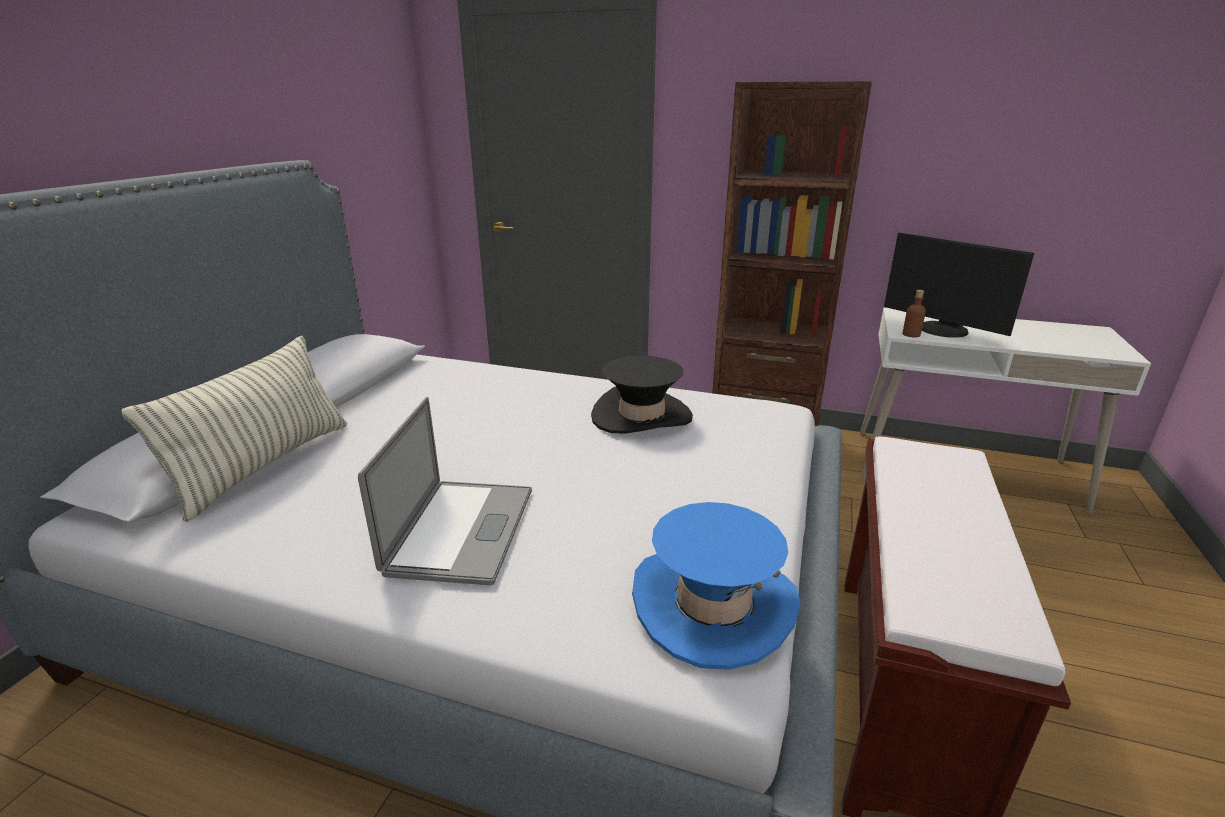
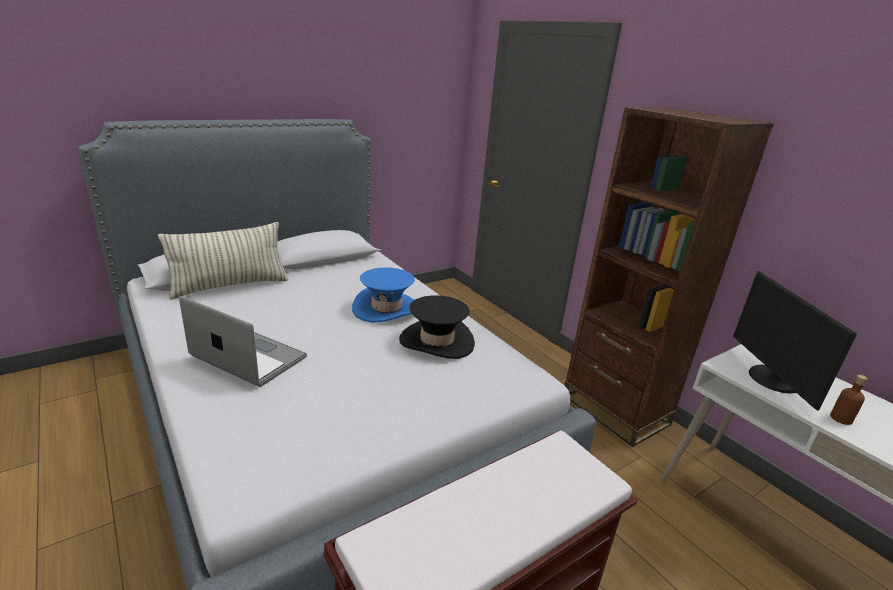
camera: 35 degrees right, 0 degrees up
laptop [358,397,532,585] -> laptop turned 105 degrees counterclockwise [179,296,307,387]
blue hat [632,502,801,670] -> blue hat moved to [352,268,415,323]
brown bottle [903,290,926,337] -> brown bottle moved to [830,375,867,425]

